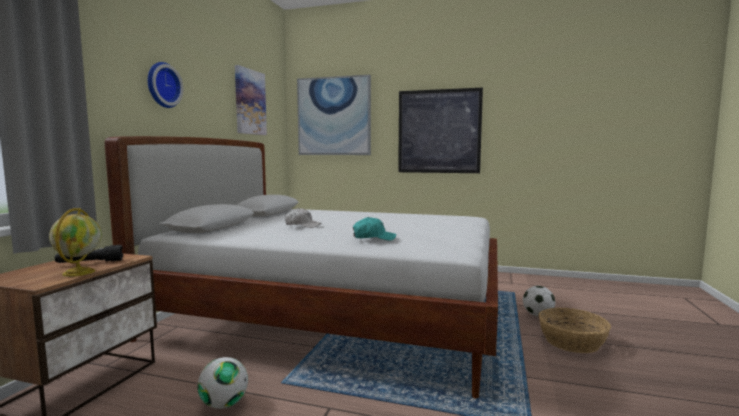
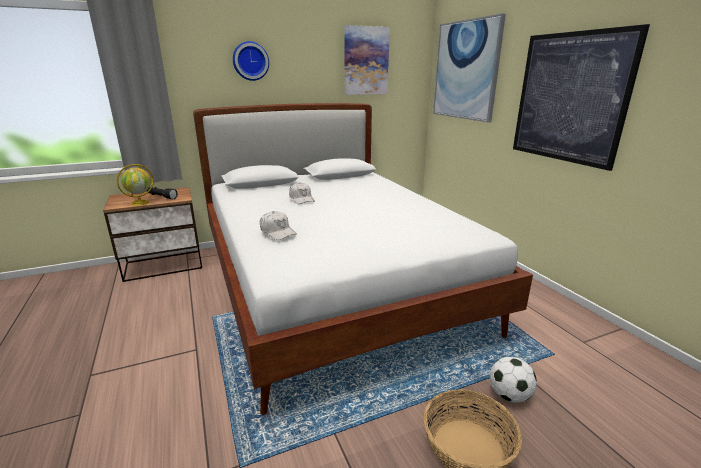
camera: 50 degrees right, 15 degrees up
football [198,357,248,409] -> none
turquoise cap [353,217,396,241] -> white cap [260,211,297,240]

